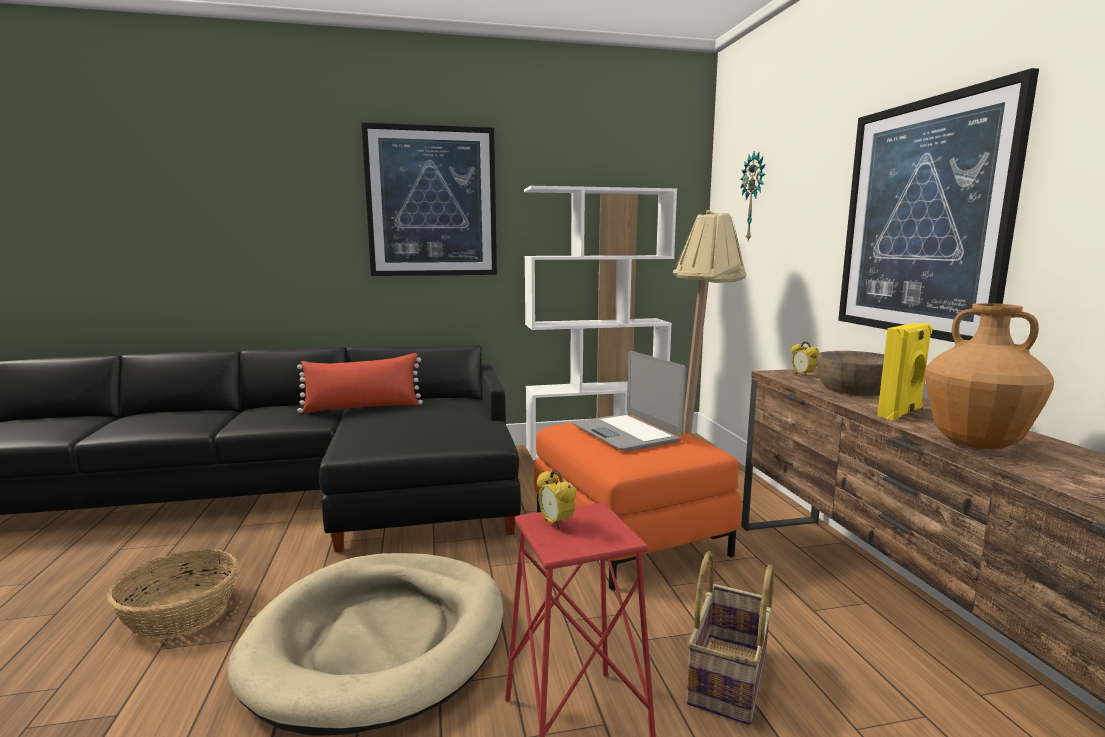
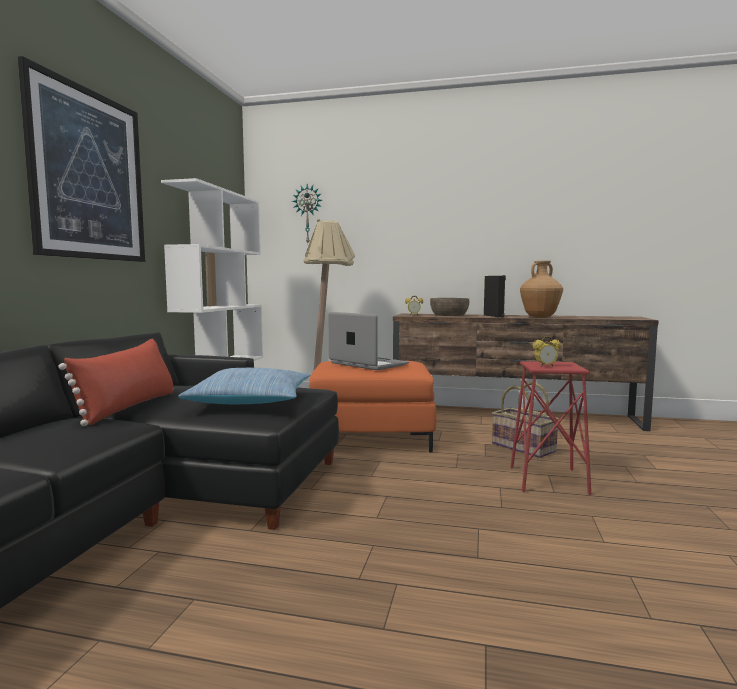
camera: 65 degrees left, 5 degrees down
basket [108,550,238,639] -> none
beige dog bed [227,553,503,736] -> none
laptop [572,351,686,451] -> laptop turned 135 degrees counterclockwise [328,312,409,370]
picture [838,68,1039,342] -> none
yellow speaker [877,323,933,421] -> black speaker [484,275,506,317]
none -> pillow [179,368,311,404]

